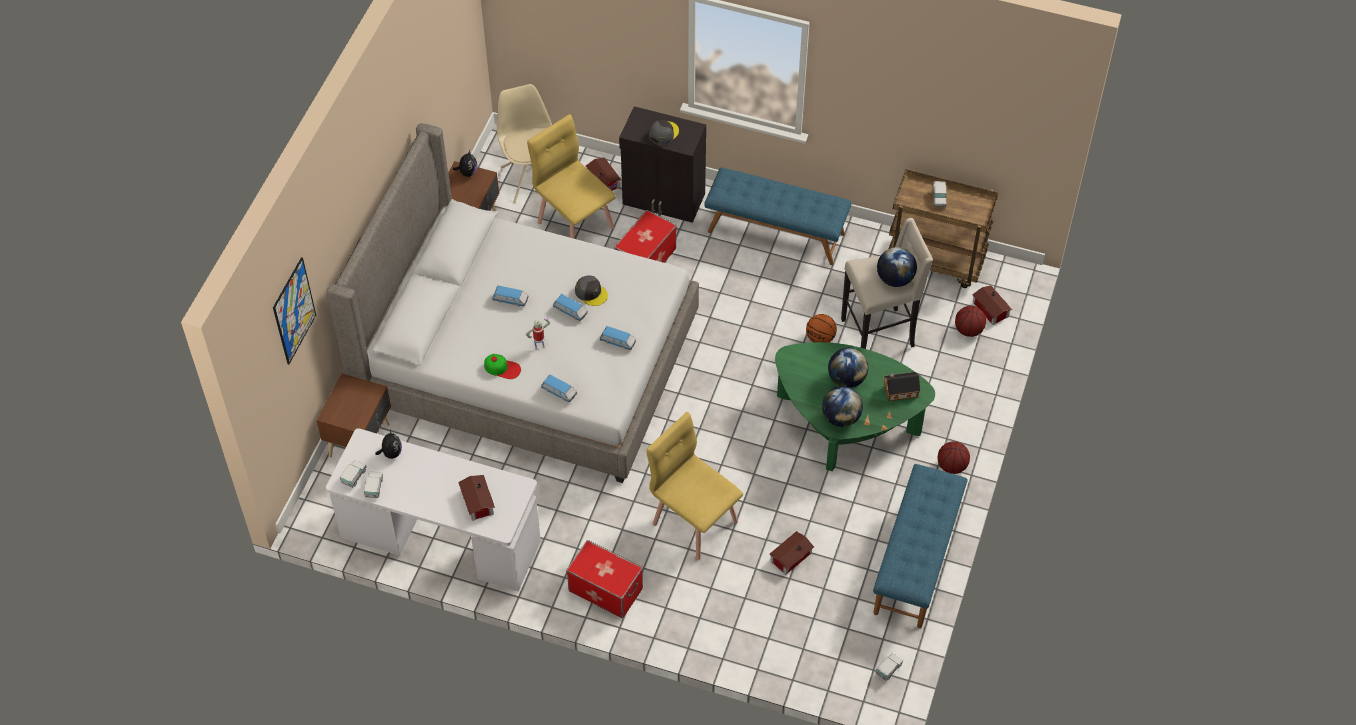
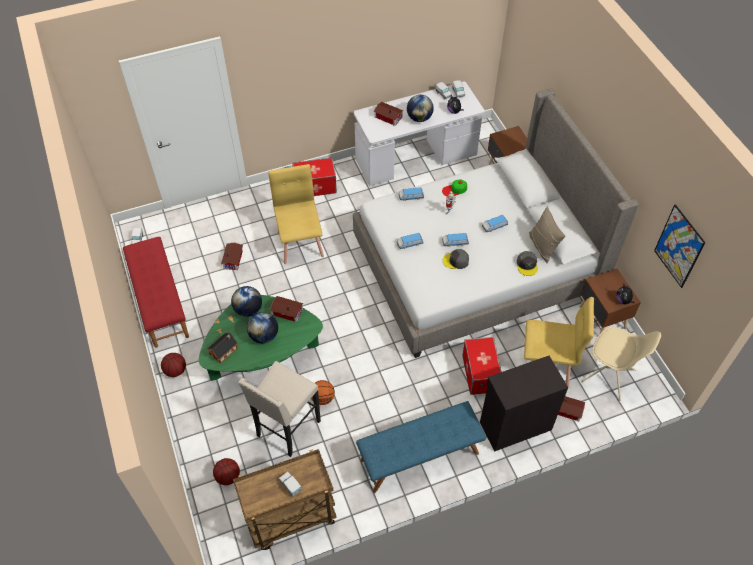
camera: 140 degrees right, 0 degrees up
picture [273,257,316,364] -> picture moved to [654,204,705,288]
yellow chair [646,412,743,560] -> yellow chair turned 105 degrees counterclockwise [268,164,324,264]
grey cap [649,120,679,146] -> grey cap moved to [517,251,538,276]
blue bench [873,464,968,628] -> red bench [123,237,189,348]
globe [877,247,917,287] -> globe moved to [407,95,434,122]
toy house [972,285,1012,325] -> toy house moved to [269,296,303,322]
none -> beige pillow [529,207,566,264]

